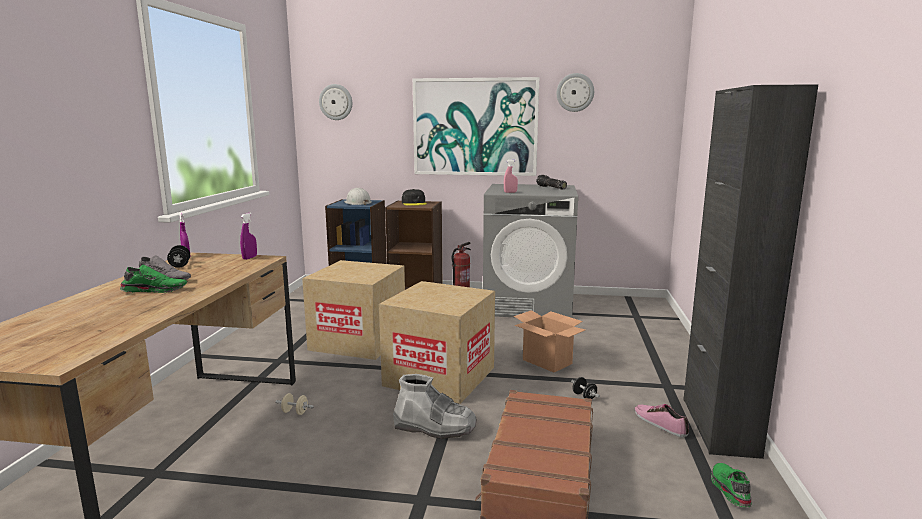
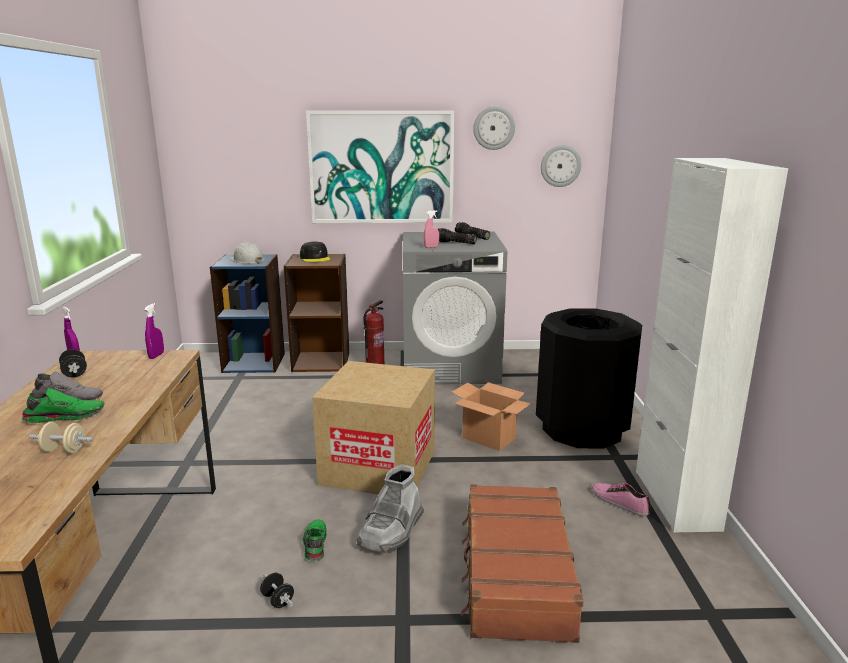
camera: 10 degrees left, 5 degrees up
beige dumbbell [276,393,314,415] -> beige dumbbell moved to [29,422,93,453]
cardboard box [302,260,405,360] -> none
wall clock [319,84,352,120] -> wall clock moved to [541,145,582,187]
grey boot [393,374,477,439] -> grey boot turned 105 degrees clockwise [357,464,424,553]
black dumbbell [571,377,600,399] -> black dumbbell moved to [260,573,294,608]
black cabinet [683,84,818,459] -> white cabinet [636,158,788,532]
green shoe [711,463,752,507] -> green shoe moved to [302,519,327,561]
none -> flashlight [437,228,477,244]
none -> black trash can [536,308,642,449]

